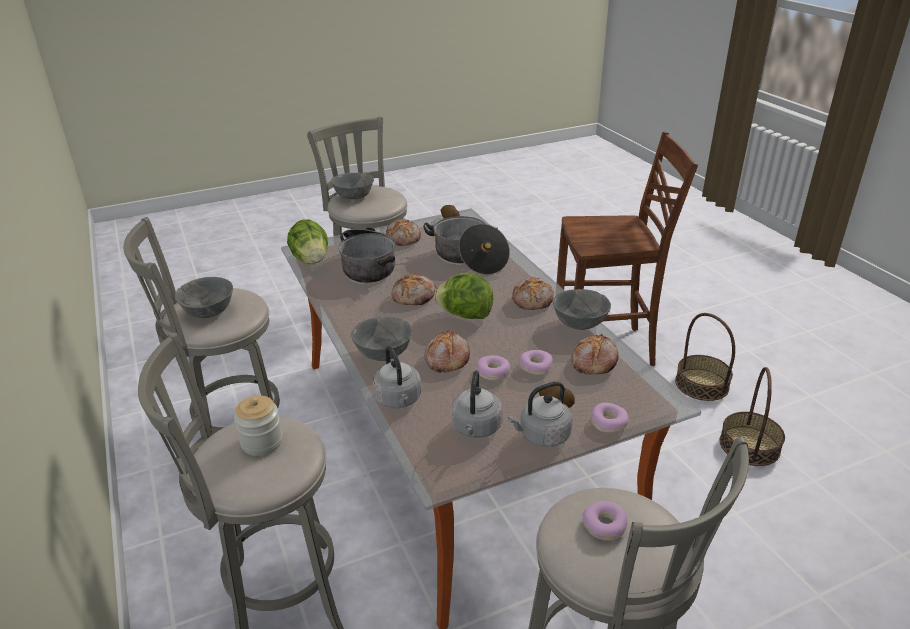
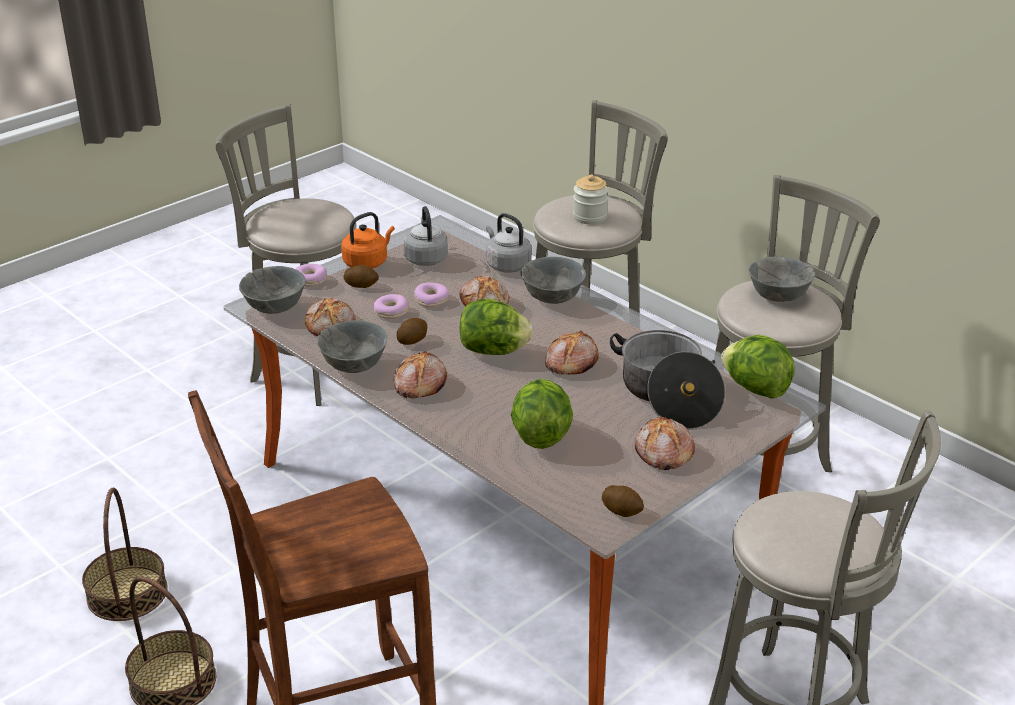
camera: 160 degrees right, 0 degrees up
grey bowl [331,173,374,199] -> grey bowl moved to [239,266,305,314]
cooking pot [423,216,510,275] -> lettuce [511,379,573,449]
grey kettle [508,381,573,447] -> orange kettle [341,212,395,269]
donut [583,501,628,540] -> none
none -> potato [396,318,427,345]

